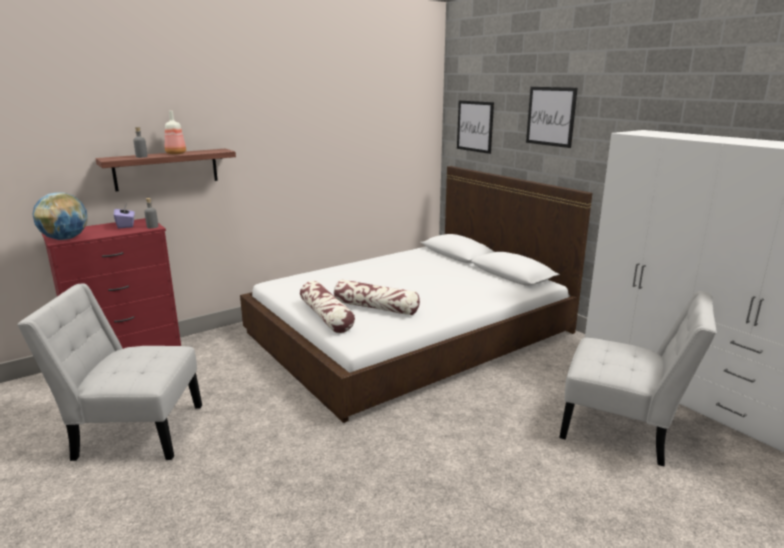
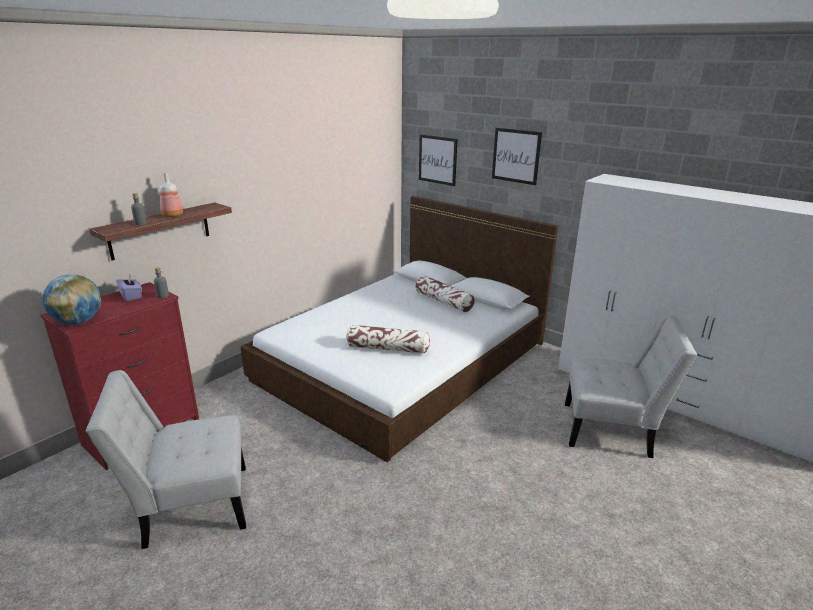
camera: 15 degrees left, 5 degrees up
pillow [300,281,355,333] -> pillow moved to [416,276,475,312]

